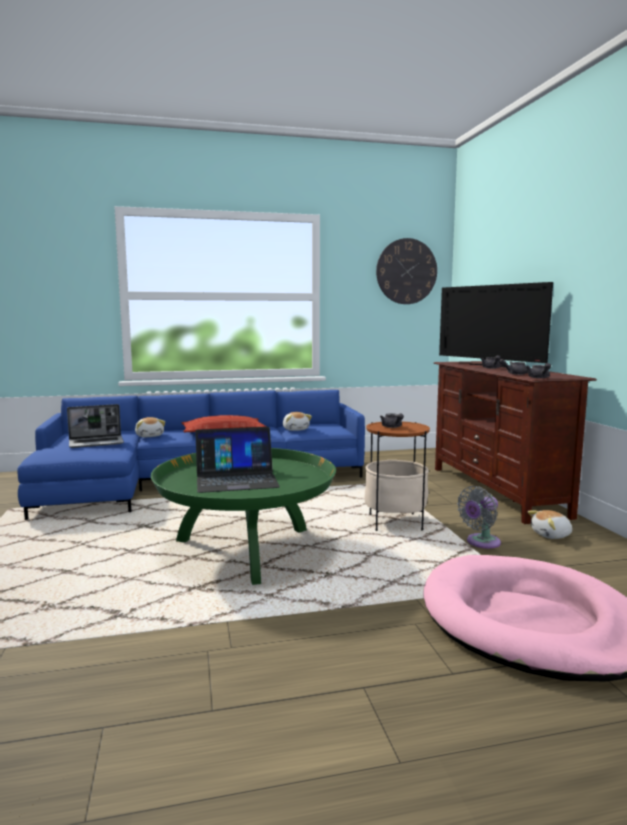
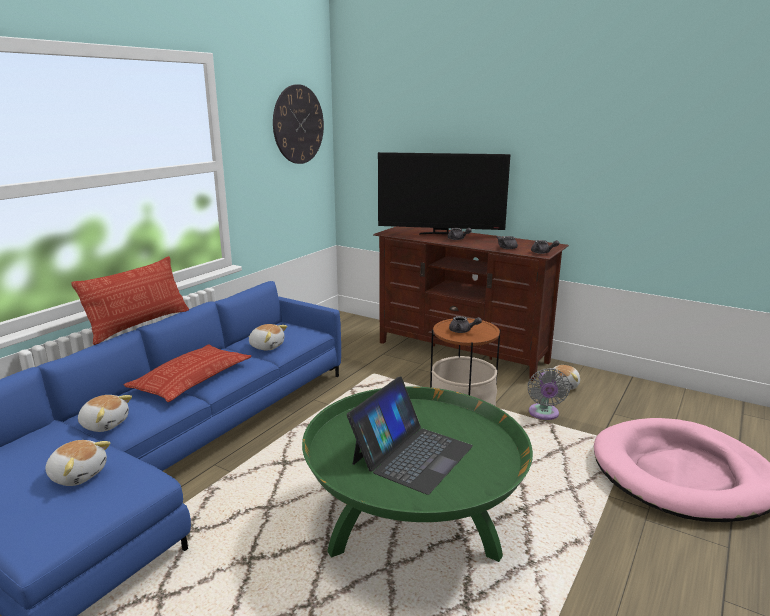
camera: 45 degrees left, 10 degrees up
laptop [67,404,124,448] -> plush toy [45,440,110,486]
none -> pillow [71,256,189,345]

